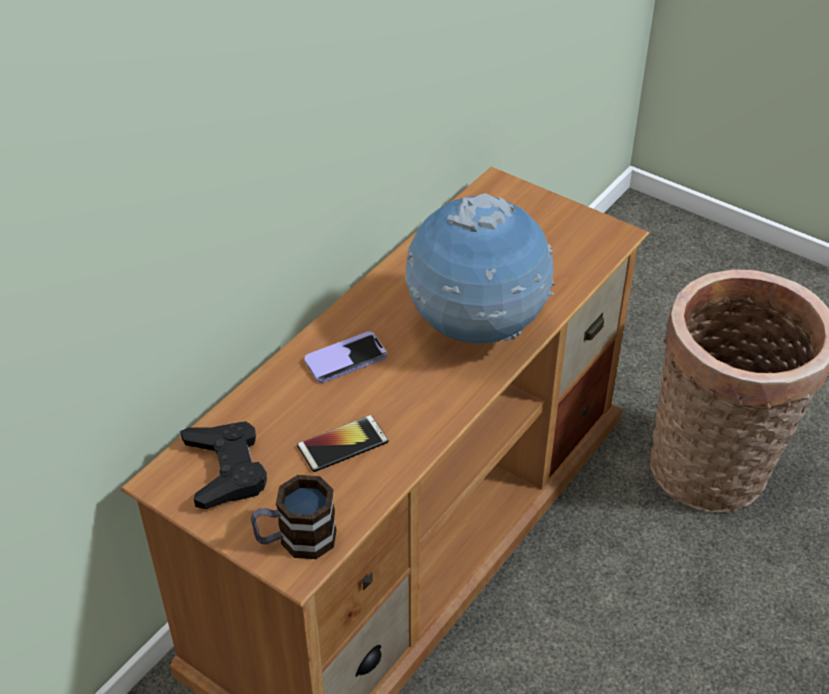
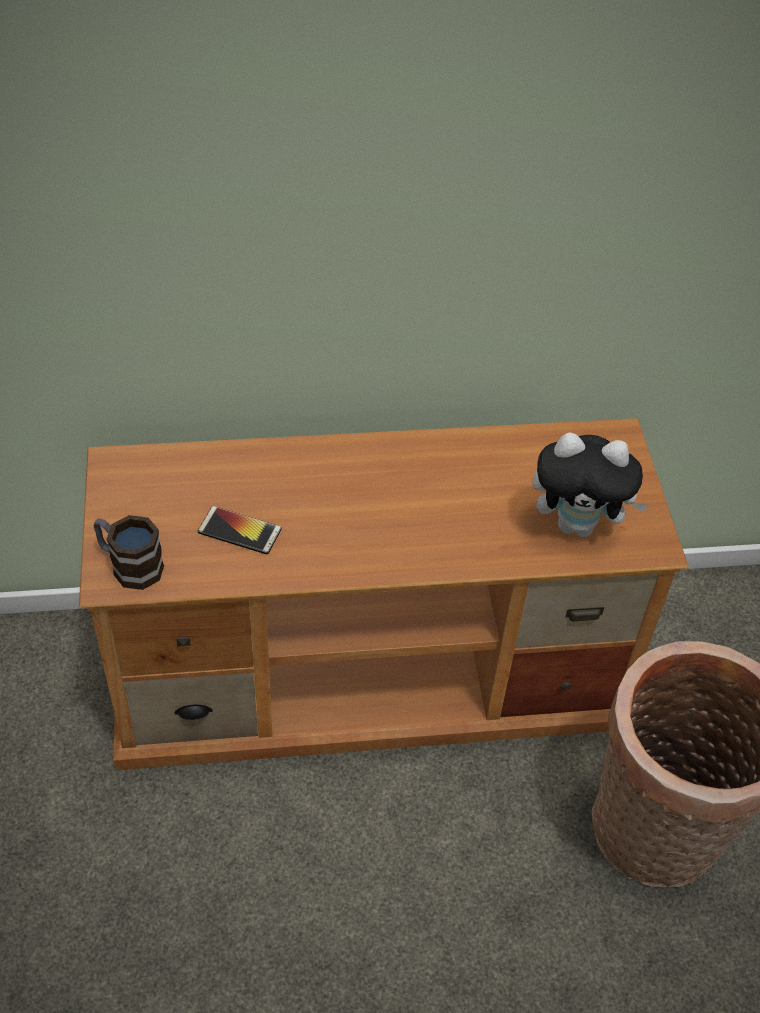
camera: 45 degrees right, 5 degrees up
black game controller [180,421,267,509] -> none
phone [305,331,387,383] -> none
globe [405,193,555,344] -> none
none -> plush toy [532,432,649,537]

